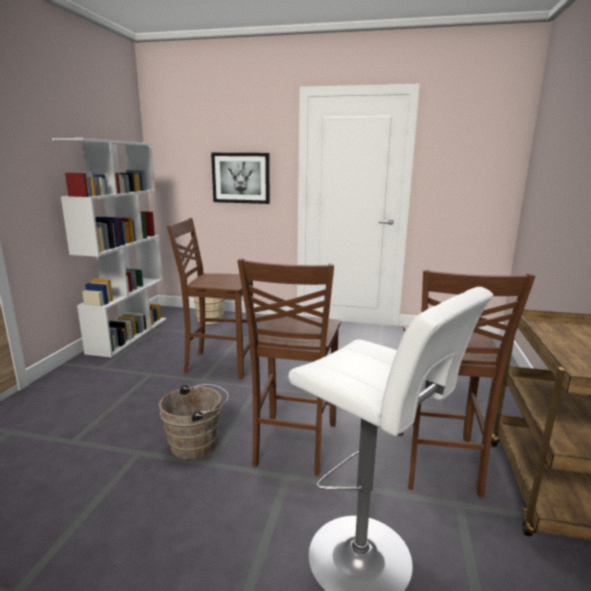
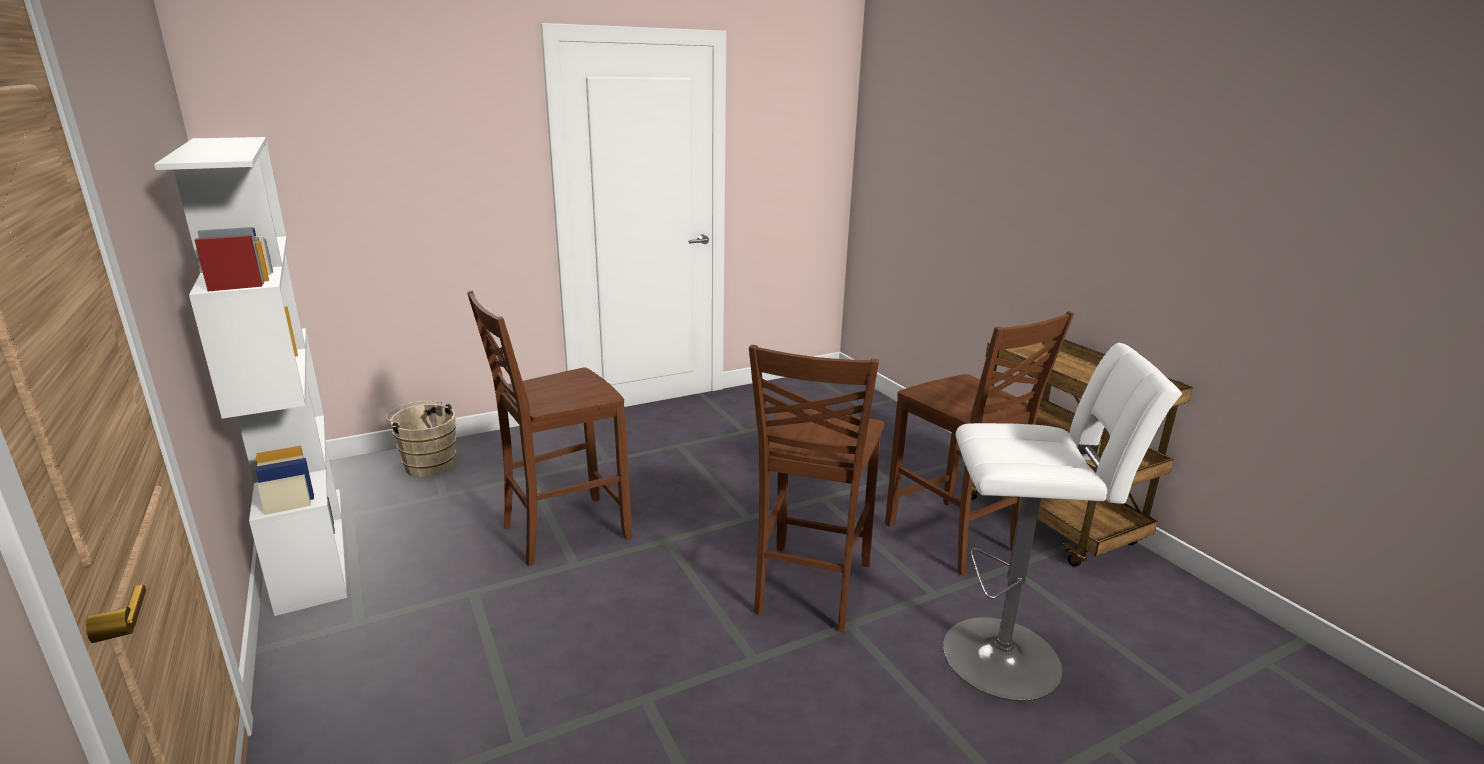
camera: 40 degrees left, 5 degrees up
brown bucket [158,384,229,459] -> none
picture [211,153,270,204] -> none
brown chair [237,259,341,476] -> brown chair turned 45 degrees clockwise [749,345,884,632]

